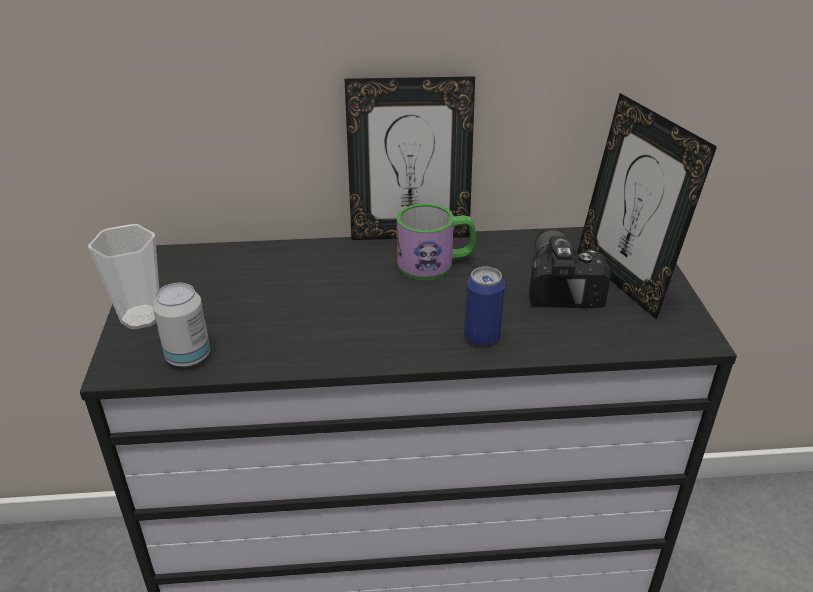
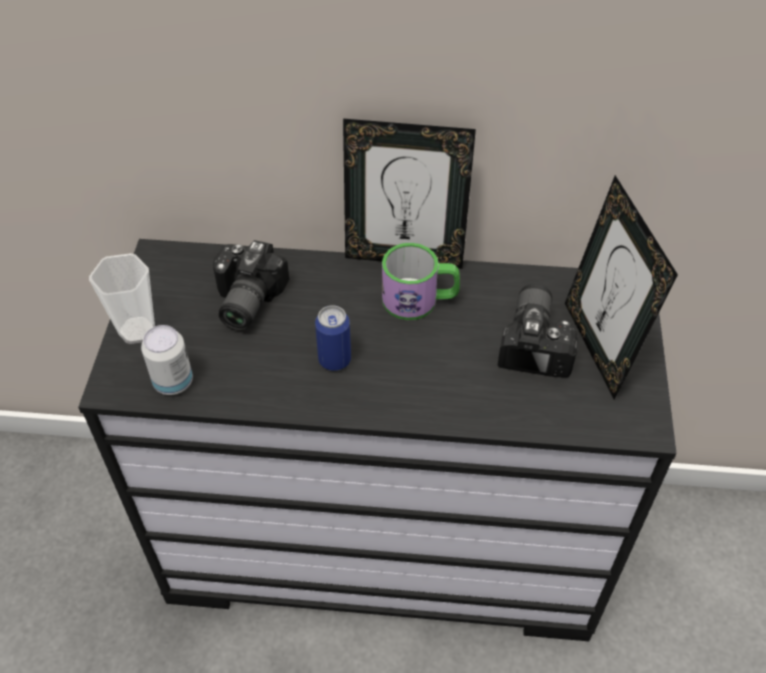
camera: 10 degrees right, 15 degrees up
can [464,267,505,346] -> can moved to [315,305,351,371]
none -> camera [213,240,289,331]

